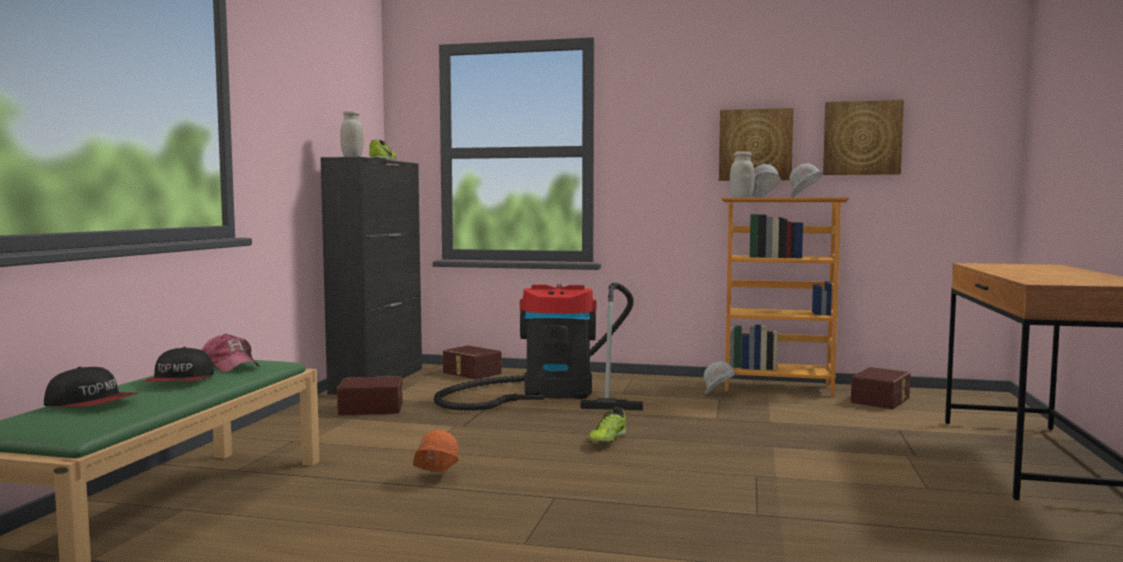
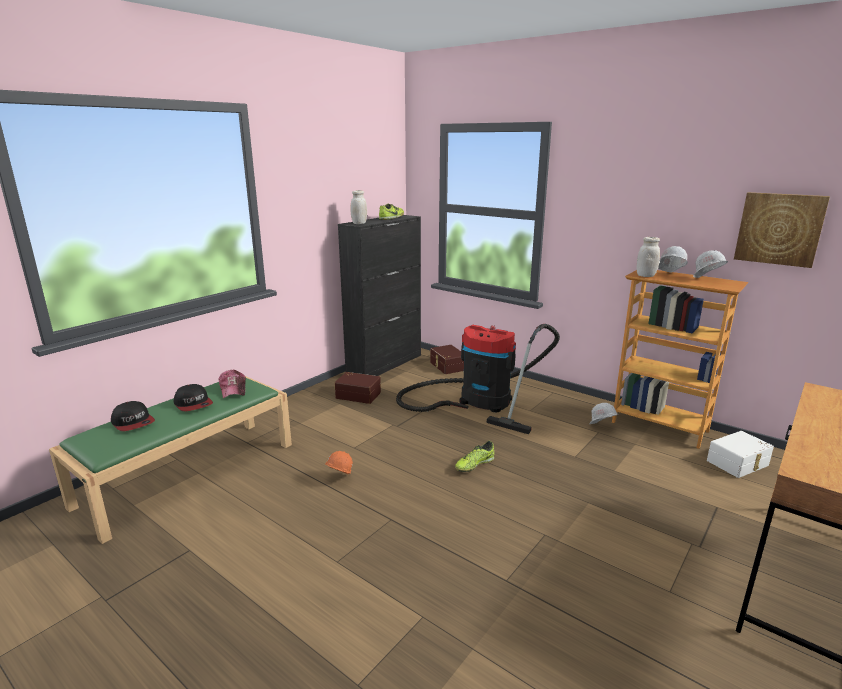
camera: 25 degrees right, 15 degrees up
cap [143,347,214,381] -> cap turned 60 degrees counterclockwise [174,384,213,411]
picture [719,108,794,181] -> none
brown storage box [851,367,910,409] -> white storage box [707,431,774,478]

